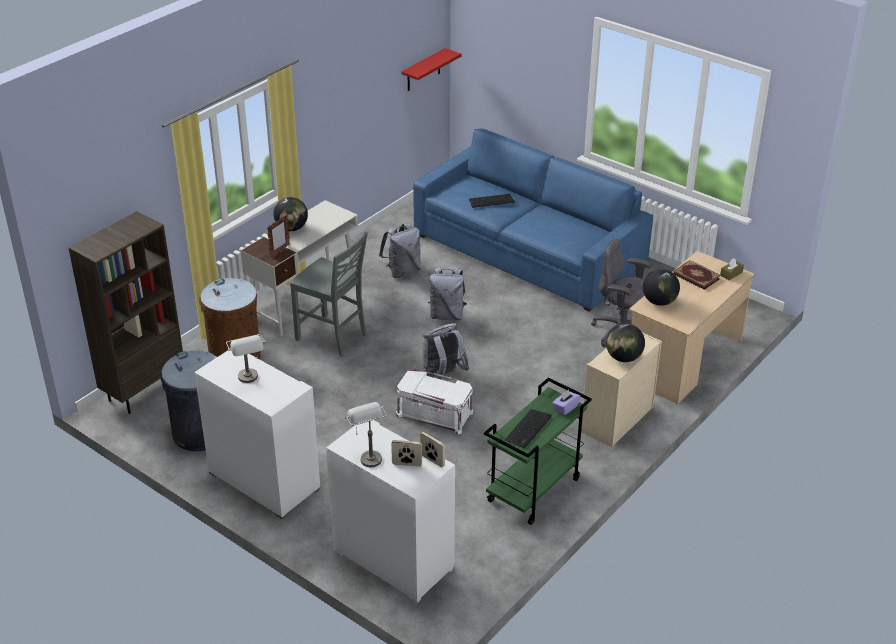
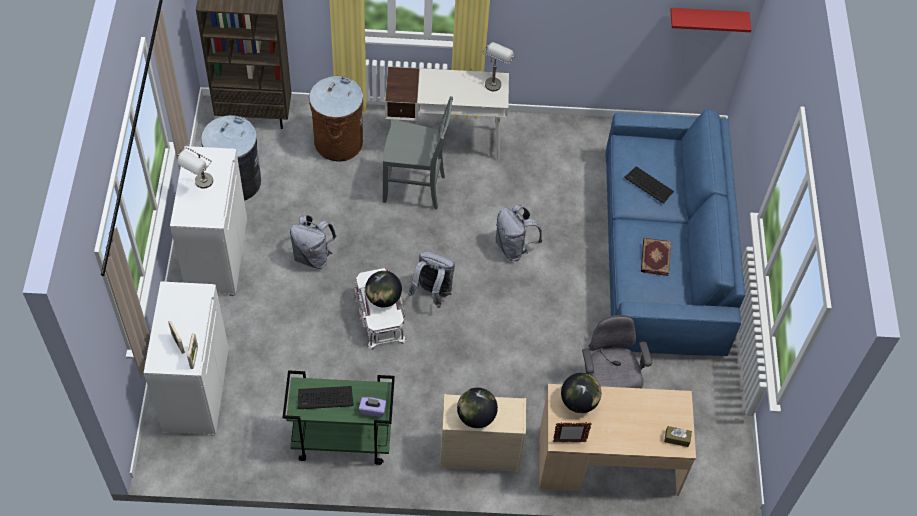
camera: 50 degrees right, 20 degrees up
picture frame [267,214,290,257] -> picture frame moved to [553,422,592,442]
globe [273,197,308,231] -> globe moved to [365,271,402,307]
grey chair [290,231,368,357] -> grey chair turned 75 degrees counterclockwise [383,96,453,210]
grey table lamp [345,402,387,467] -> grey table lamp moved to [483,42,515,91]
grey backpack [379,224,421,278] -> grey backpack moved to [290,215,337,269]
book [673,260,721,290] -> book moved to [641,238,671,276]

